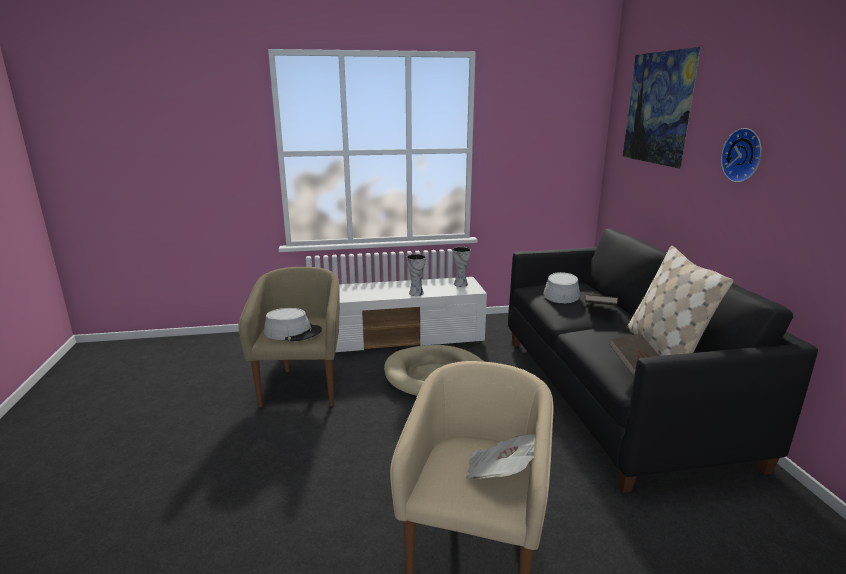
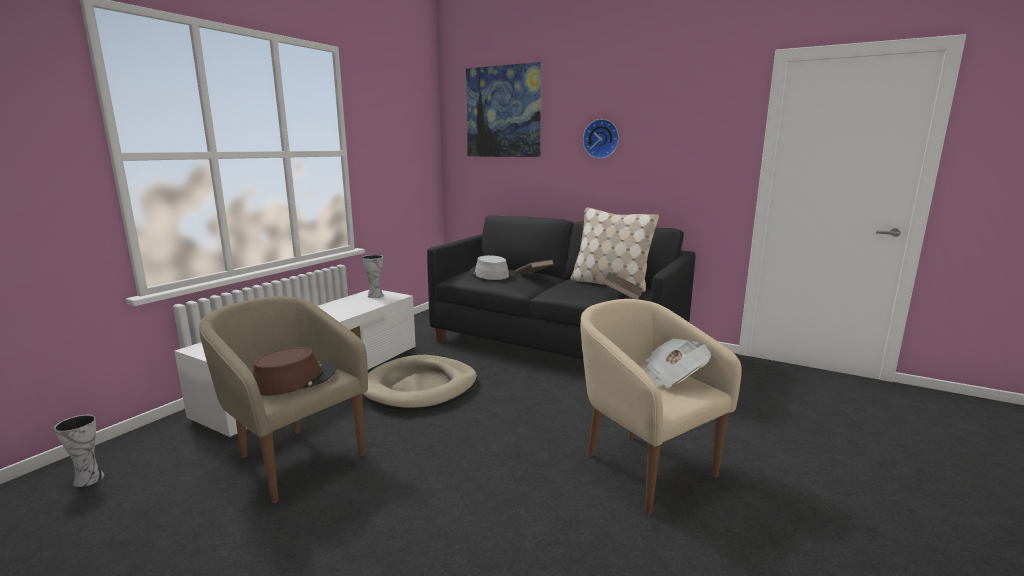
camera: 50 degrees left, 5 degrees down
grey hat [264,308,322,341] -> brown hat [253,347,337,396]
vase [407,254,426,296] -> vase moved to [54,415,104,487]

